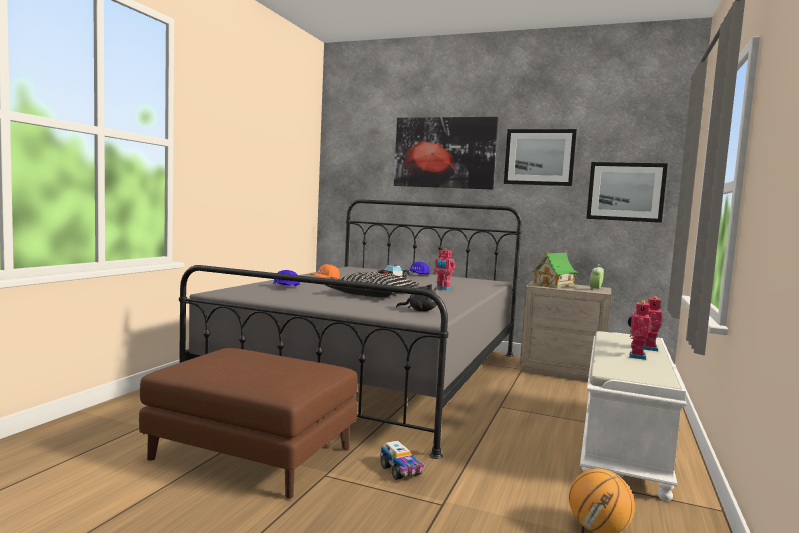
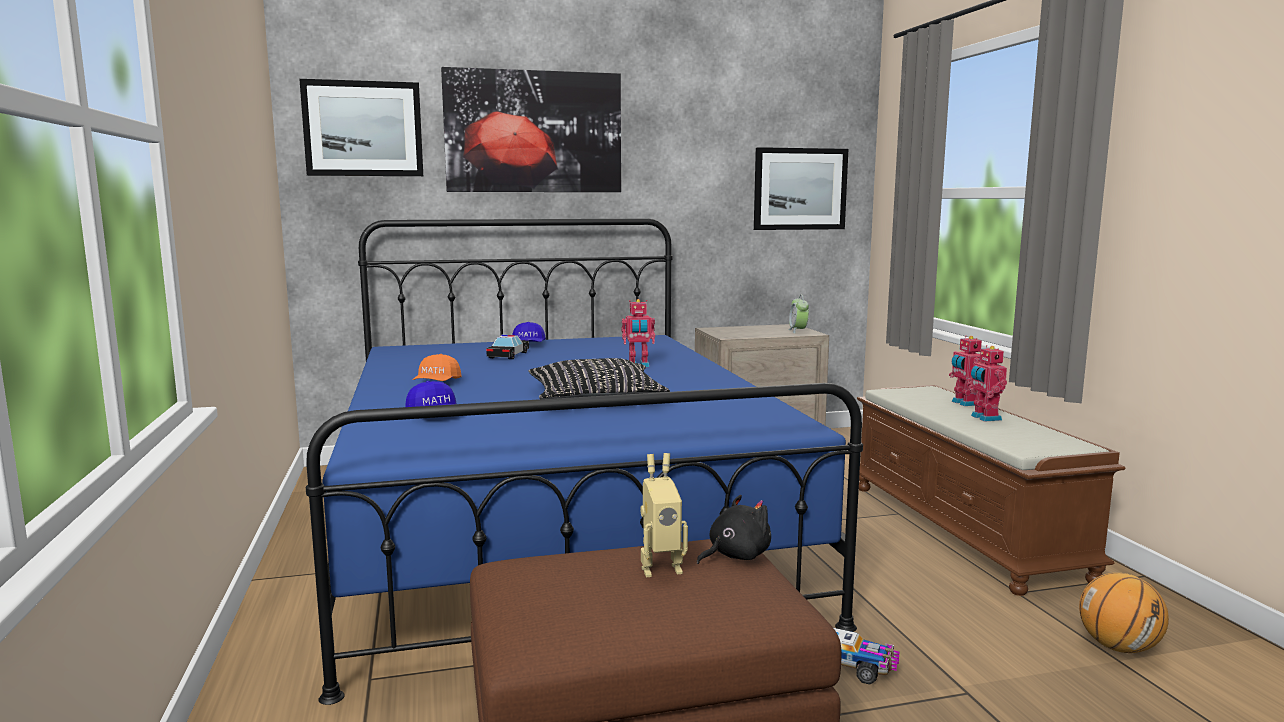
camera: 35 degrees left, 5 degrees up
grey bed [179,199,522,459] -> blue bed [306,218,863,705]
black plush toy [396,284,438,311] -> black plush toy moved to [697,495,771,564]
picture [504,129,577,186] -> picture moved to [299,79,423,176]
toy house [531,250,578,288] -> none
white bench [580,331,687,501] -> brown bench [857,385,1126,596]
none -> toy robot [640,453,688,577]

